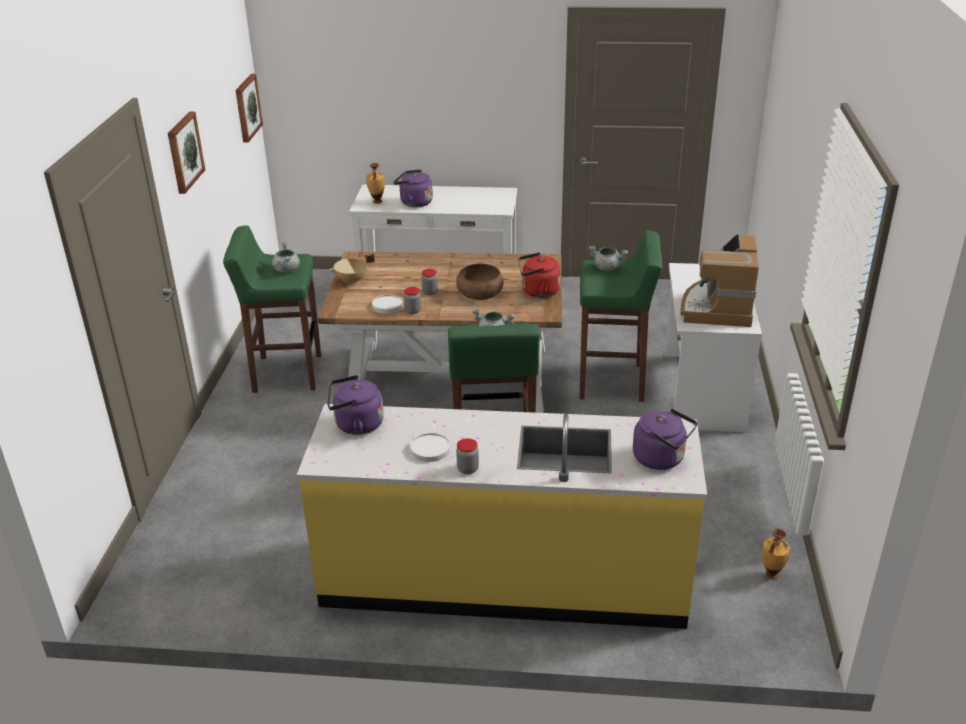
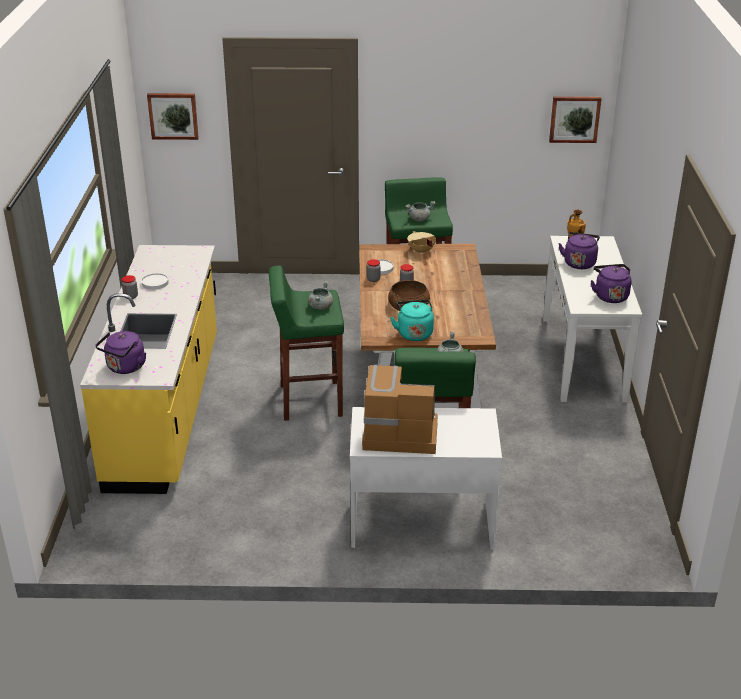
camera: 85 degrees right, 0 degrees up
picture [168,112,206,194] -> picture moved to [147,93,199,140]
purple kettle [328,375,384,435] -> purple kettle moved to [591,264,632,303]
red kettle [518,253,561,298] -> turquoise kettle [390,300,434,341]
vase [762,529,790,580] -> none

